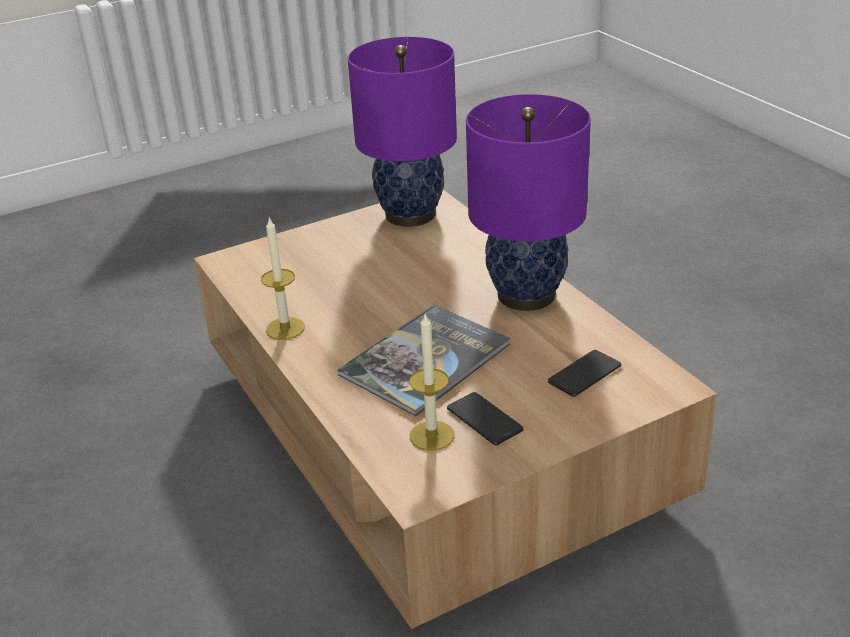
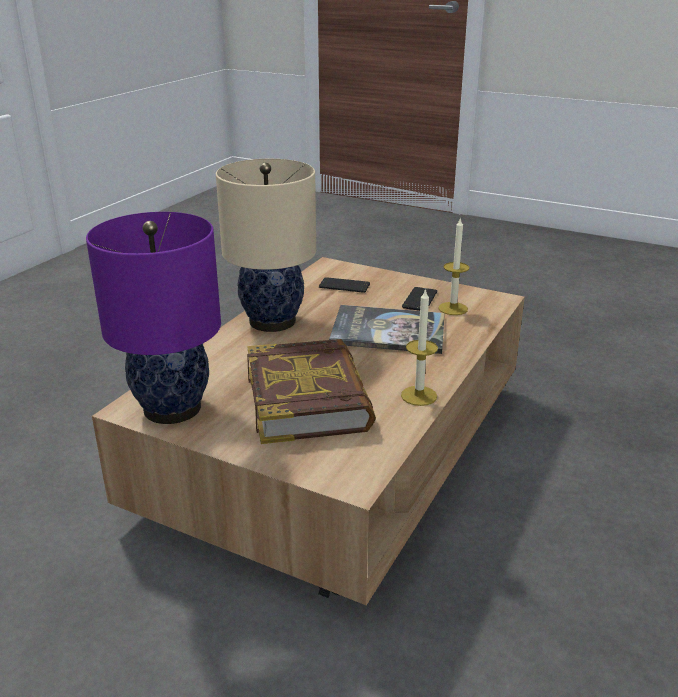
camera: 125 degrees left, 5 degrees down
purple table lamp [466,94,591,311] -> beige table lamp [216,159,316,332]
none -> book [247,339,376,444]

